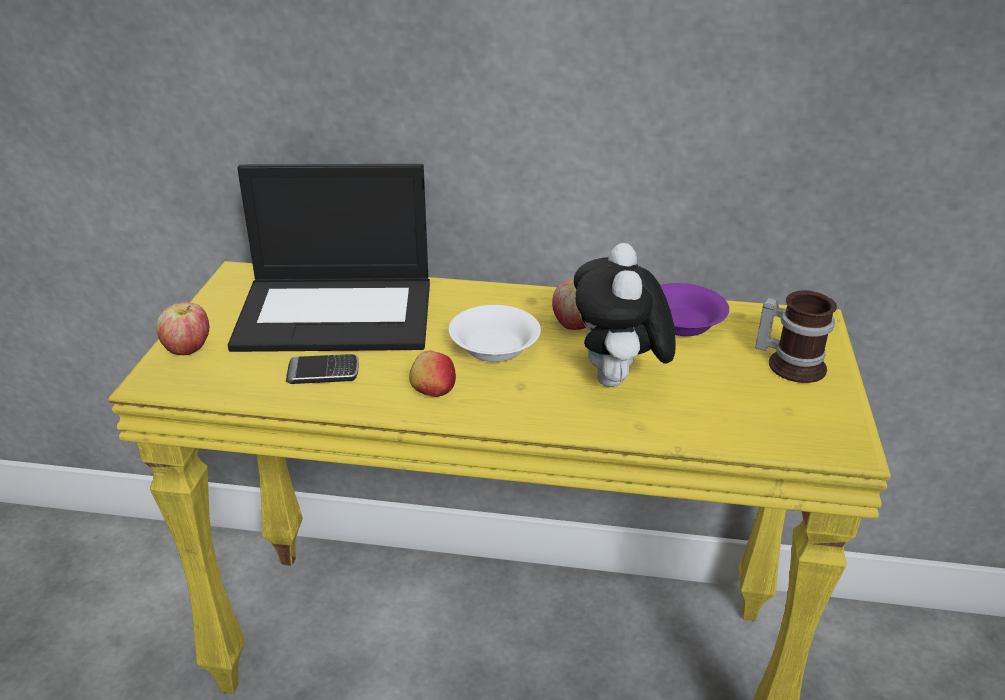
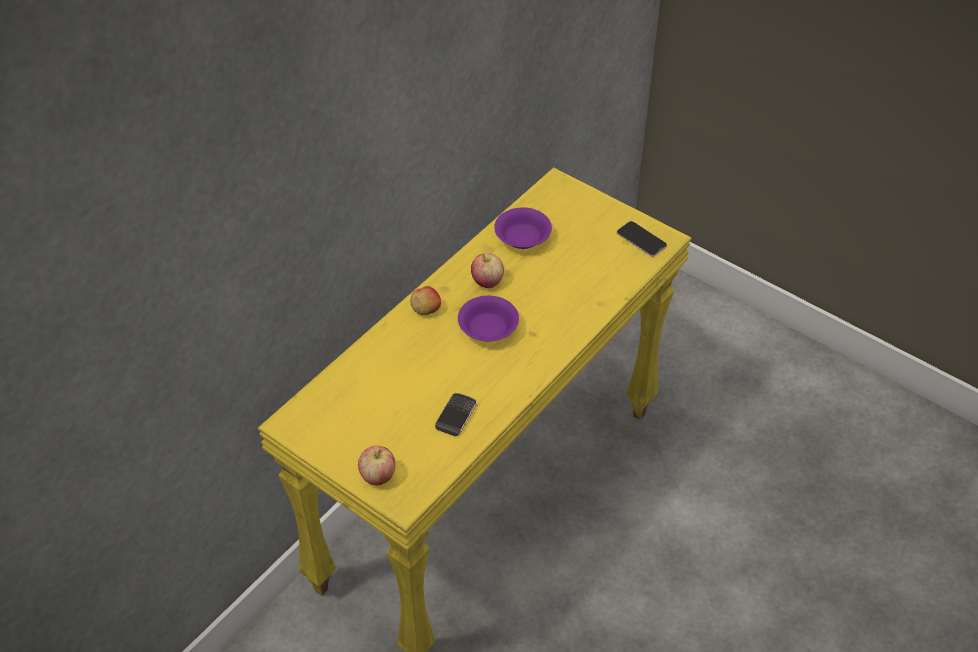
camera: 60 degrees left, 15 degrees up
laptop [228,164,430,352] -> none
apple [409,351,456,397] -> apple moved to [410,286,441,315]
white bowl [449,305,541,362] -> purple bowl [458,296,519,341]
plush toy [574,243,676,387] -> none
mug [755,290,837,383] -> none
none -> phone [617,221,667,257]

